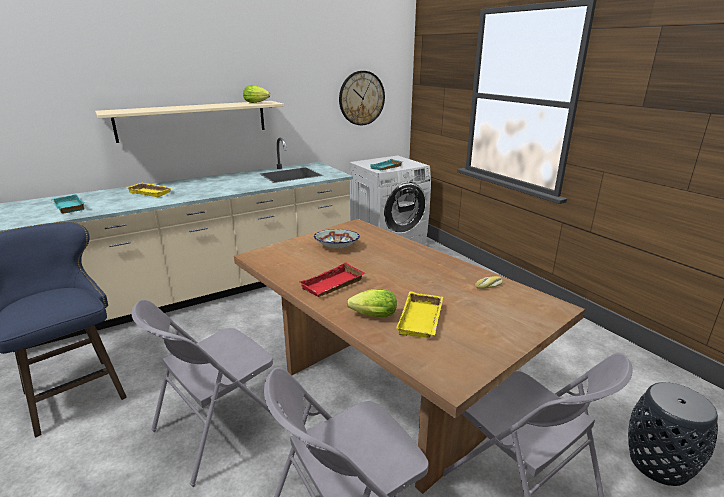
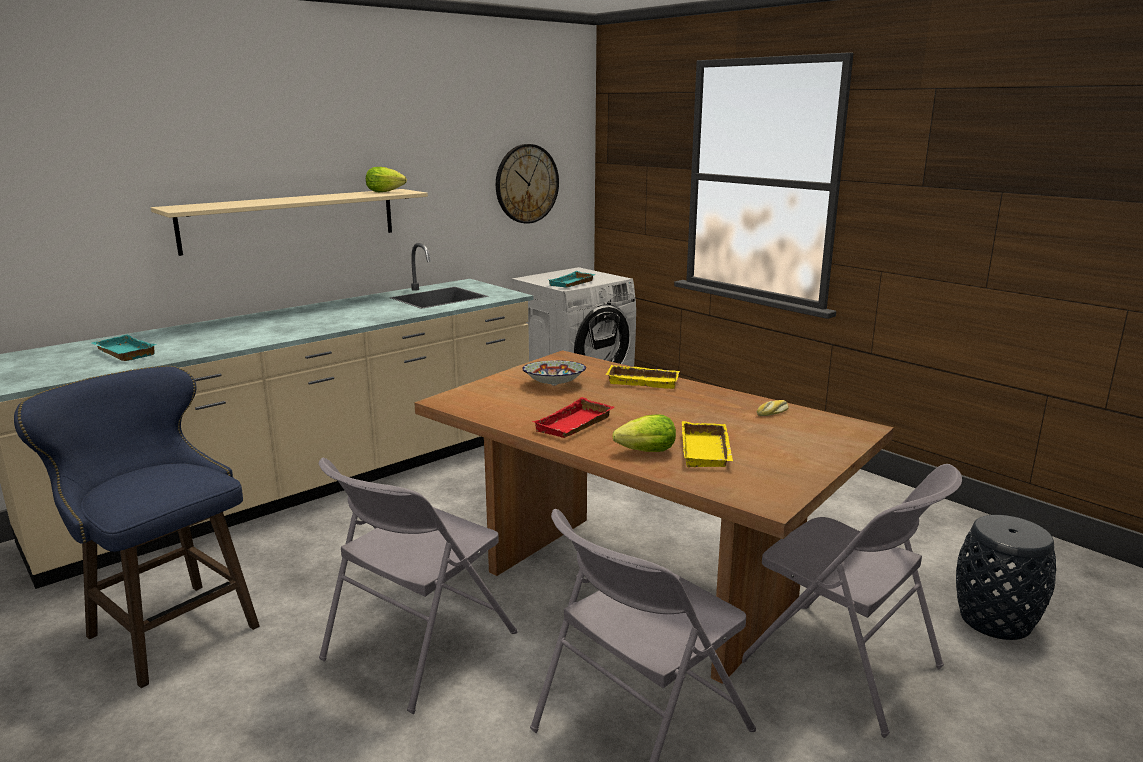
camera: 10 degrees left, 5 degrees down
yellow tray [127,182,172,197] -> yellow tray moved to [606,365,680,389]

